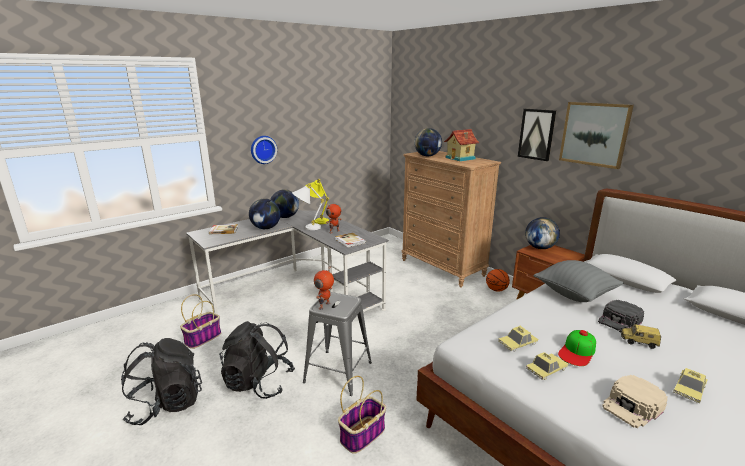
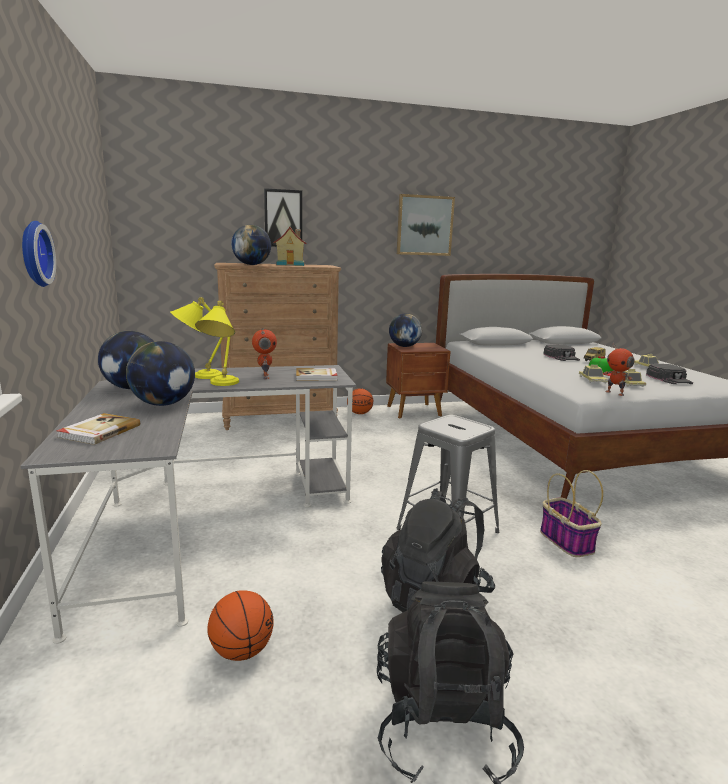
camera: 65 degrees left, 5 degrees down
basket [180,294,221,349] -> basketball [207,590,274,661]
white table lamp [292,183,325,230] -> yellow table lamp [195,301,239,386]
toy robot [314,265,334,310] -> toy robot moved to [604,344,635,396]
picture [518,109,556,161] -> picture moved to [264,188,302,247]
grey pillow [533,260,624,302] -> none
beige cap [602,375,668,428] -> black cap [646,364,693,384]

